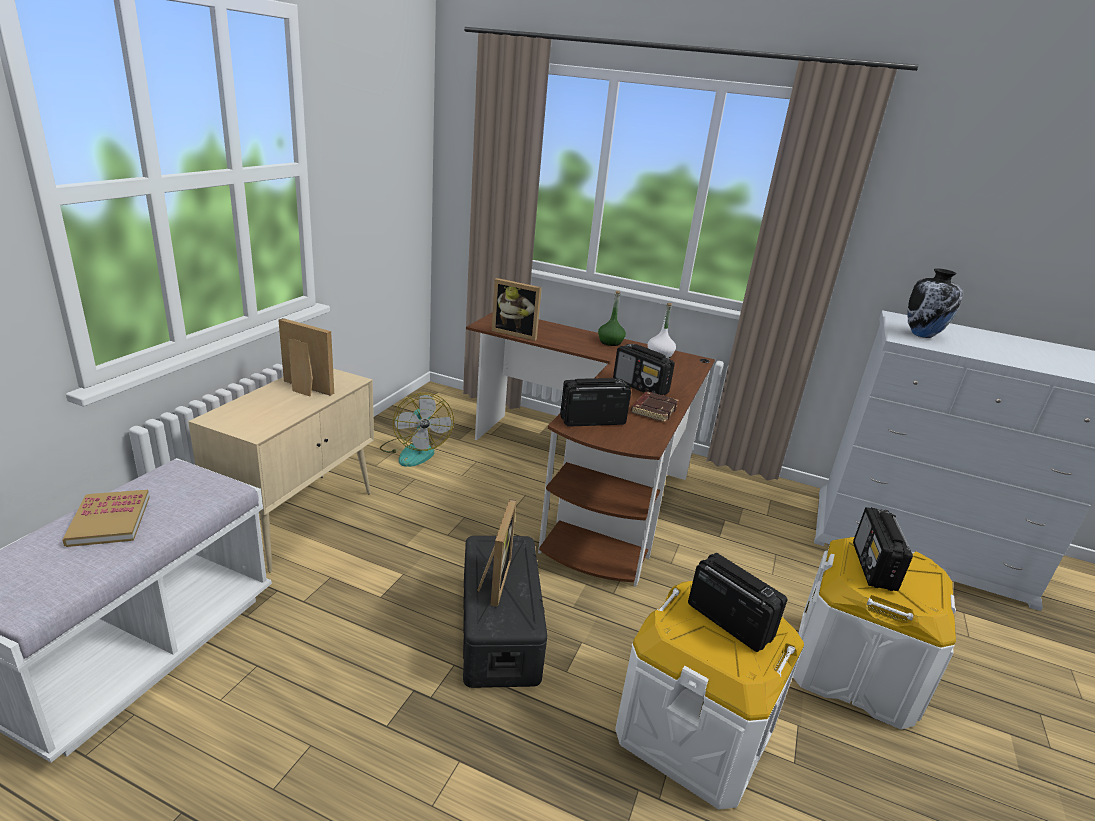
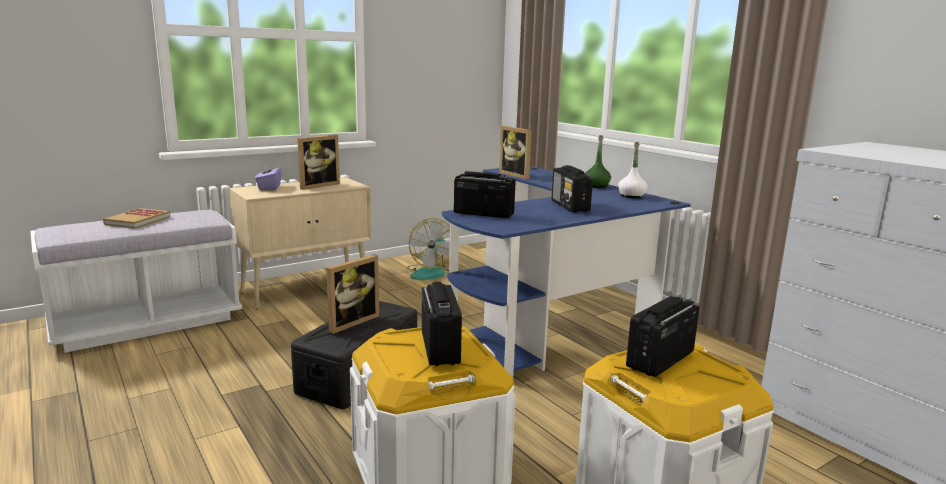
camera: 35 degrees right, 10 degrees down
picture frame [278,318,334,396] -> picture frame turned 75 degrees clockwise [297,135,340,190]
brown desk [466,312,715,587] -> blue desk [442,166,691,378]
brown book [631,391,679,422] -> none
vase [907,268,963,338] -> none
none -> purple tissue box [255,162,281,190]

